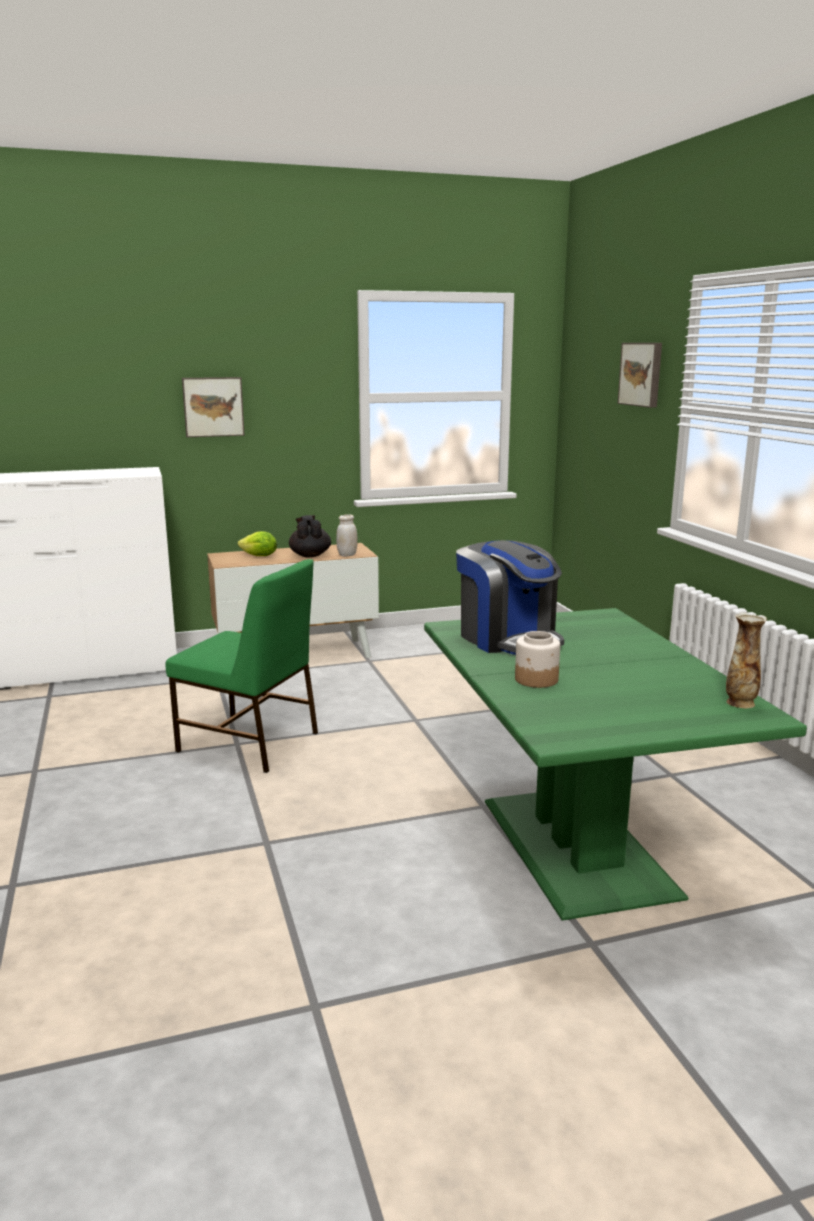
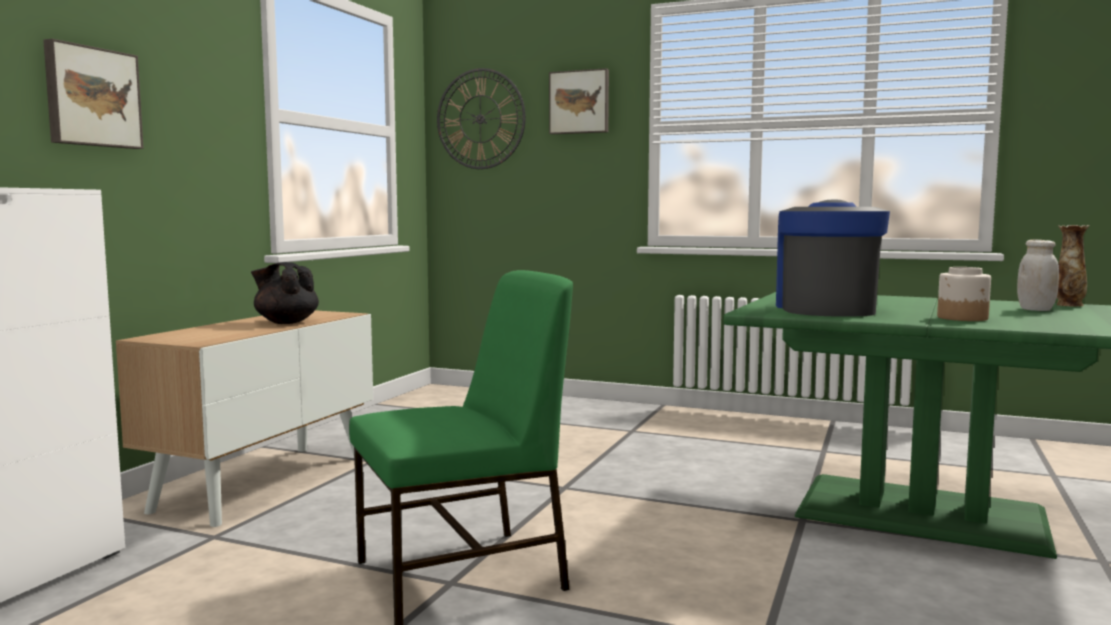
camera: 50 degrees left, 10 degrees down
lettuce [238,531,277,556] -> none
white jar [336,514,358,557] -> white jar moved to [1017,239,1059,311]
coffee machine [456,540,564,655] -> coffee machine turned 90 degrees counterclockwise [776,200,890,317]
none -> wall clock [437,68,526,169]

